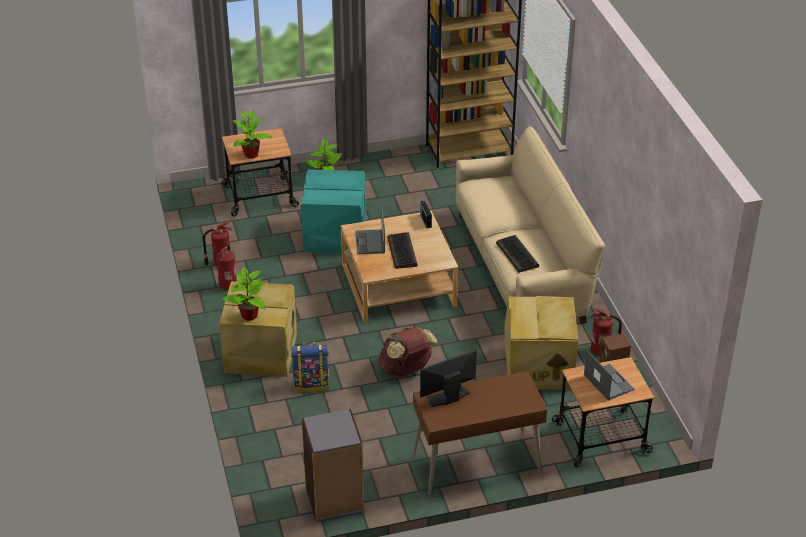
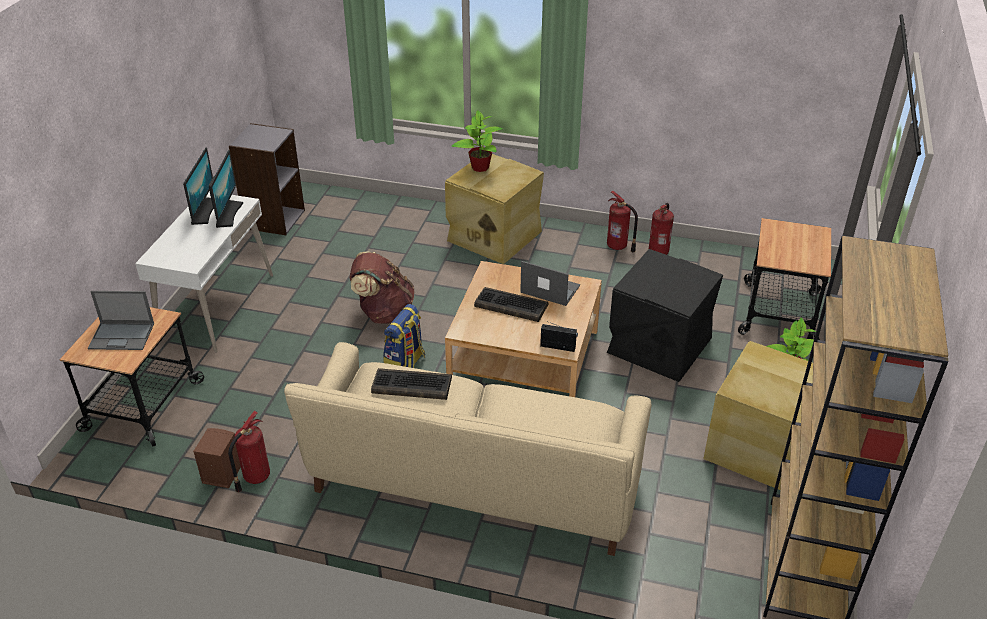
camera: 120 degrees right, 0 degrees up
potted plant [233,110,273,158] -> none
backpack [291,342,329,393] -> backpack moved to [383,304,425,368]
turquoise storage box [301,169,366,253] -> black storage box [607,249,723,382]
brown desk [413,371,547,496] -> white desk [135,191,273,353]
beige storage box [504,296,578,390] -> beige storage box moved to [704,341,813,490]
none -> monitor [183,148,214,225]

